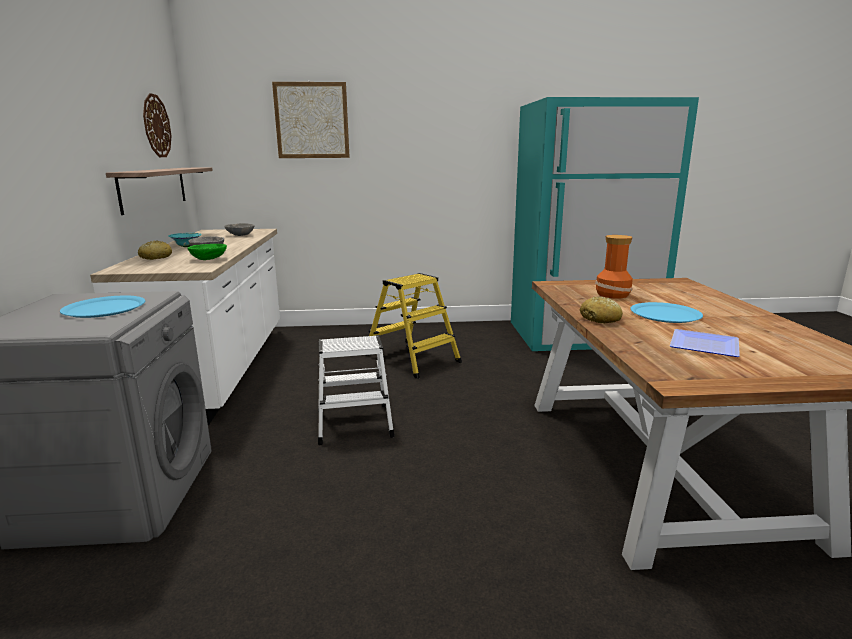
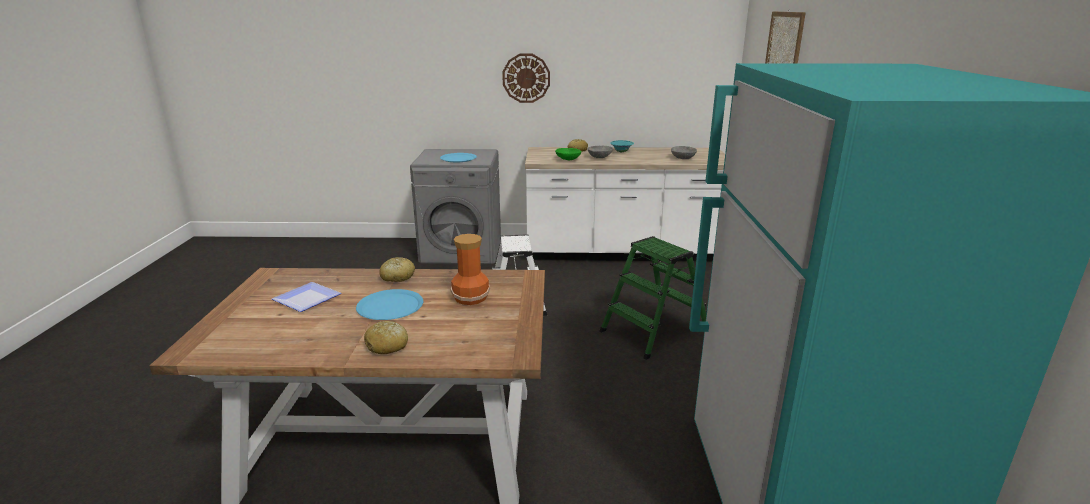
camera: 95 degrees right, 5 degrees up
shelf [106,167,213,215] -> none
wall clock [143,93,171,157] -> wall clock moved to [502,54,550,103]
yellow step ladder [366,273,462,379] -> green step ladder [599,236,706,360]
none -> bread [364,321,408,354]

